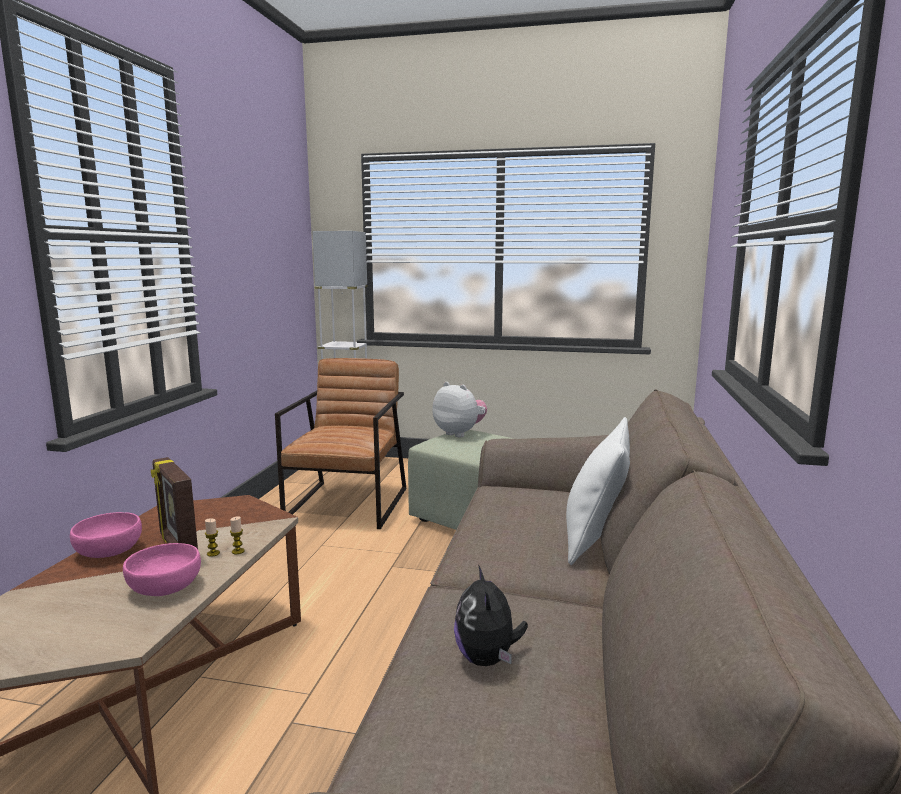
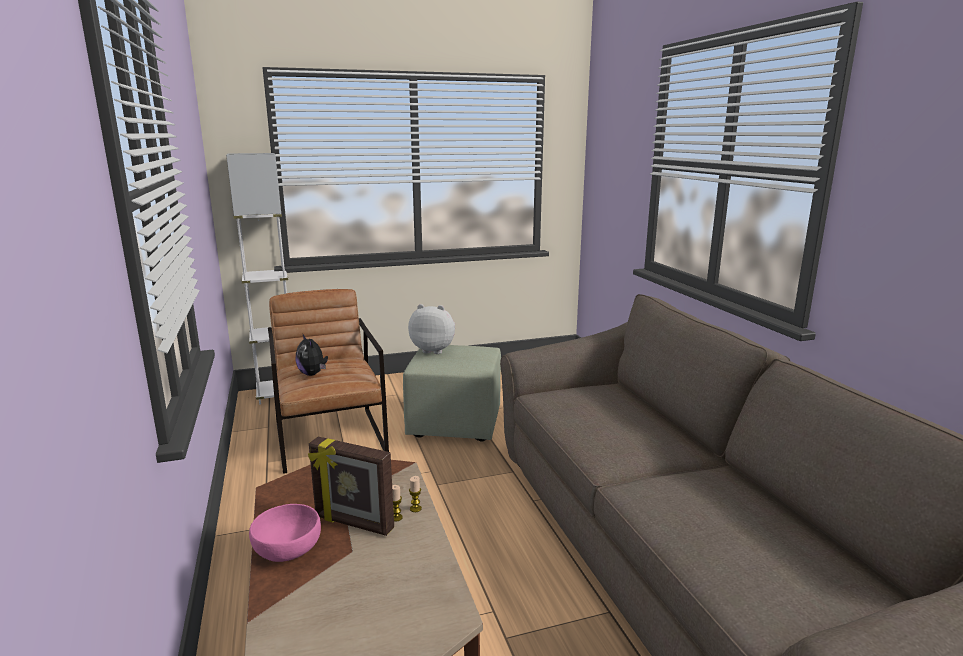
camera: 30 degrees left, 5 degrees up
pink bowl [123,543,201,596] -> none
plush toy [454,566,528,666] -> plush toy moved to [295,335,328,376]
white pillow [566,417,630,565] -> none

